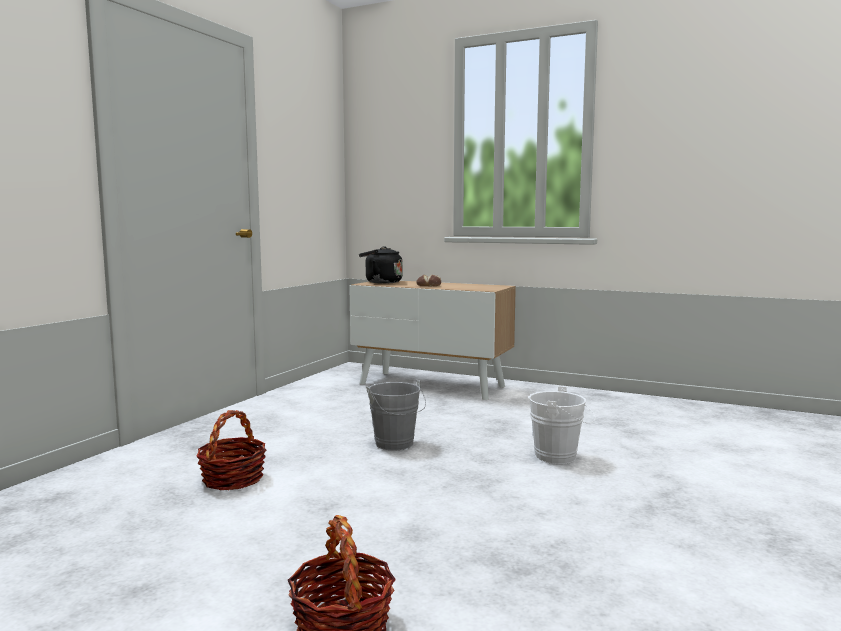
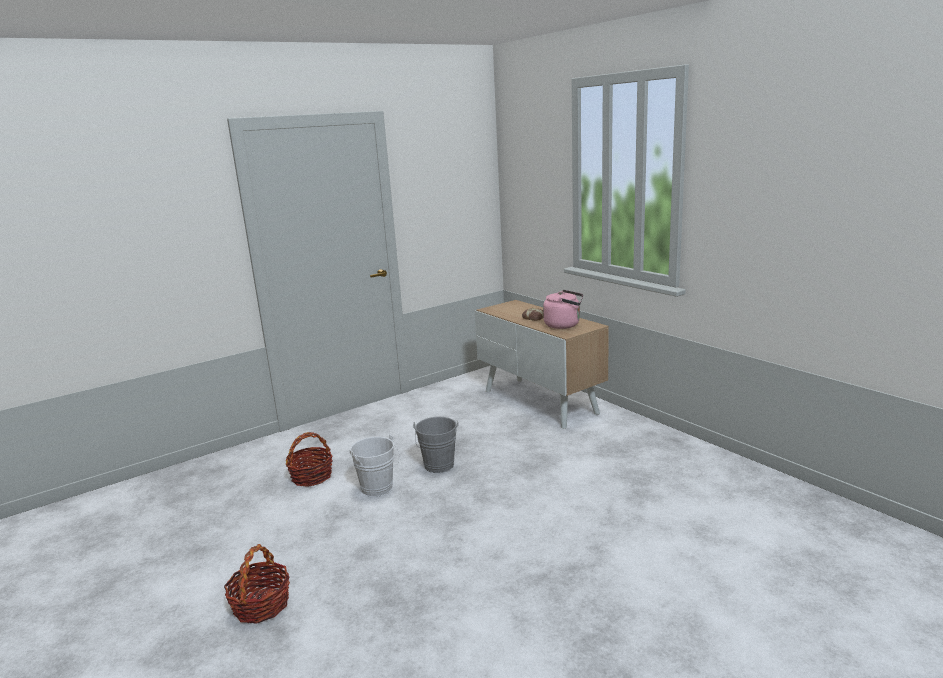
camera: 30 degrees right, 10 degrees up
black kettle [359,246,403,284] -> none
white bucket [529,386,596,464] -> white bucket moved to [349,435,400,497]
none -> pink kettle [543,290,583,329]

